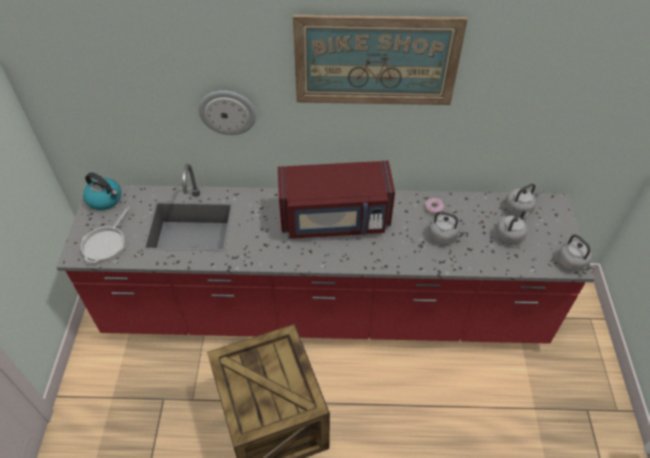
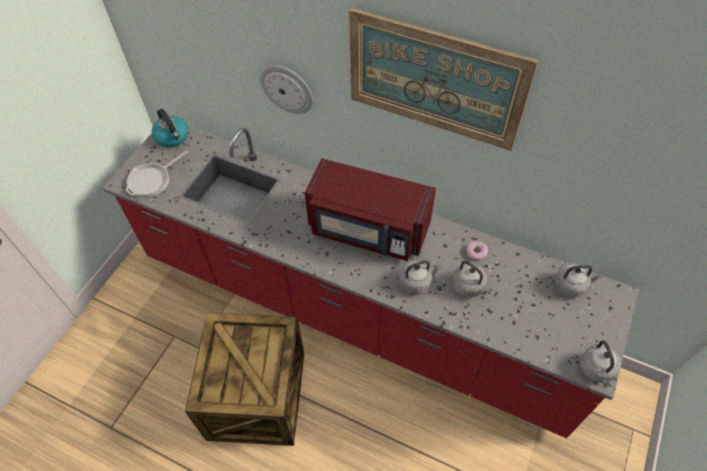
camera: 25 degrees right, 5 degrees up
grey kettle [495,210,530,245] -> grey kettle moved to [399,260,442,295]

